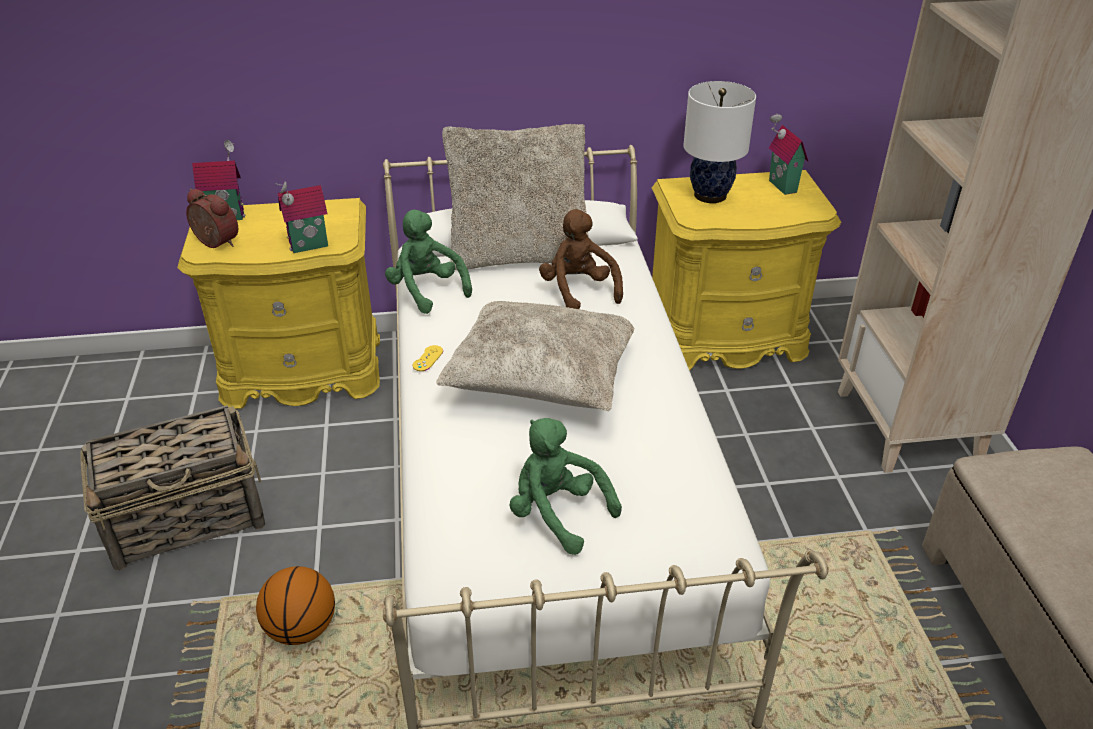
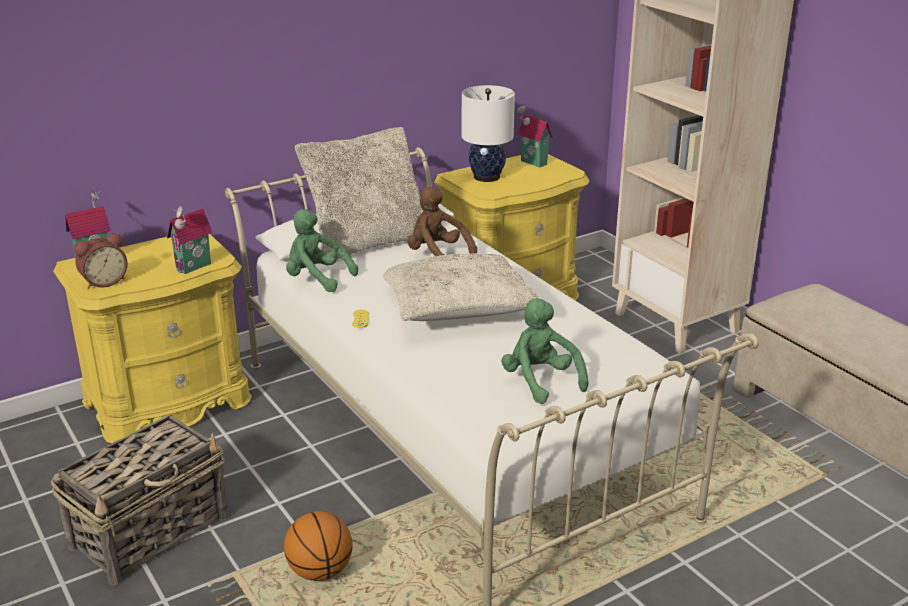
camera: 25 degrees left, 10 degrees down
alarm clock [186,188,238,248] -> alarm clock turned 135 degrees clockwise [74,233,128,289]
green plush toy [509,418,622,555] -> green plush toy turned 45 degrees clockwise [501,298,588,404]

